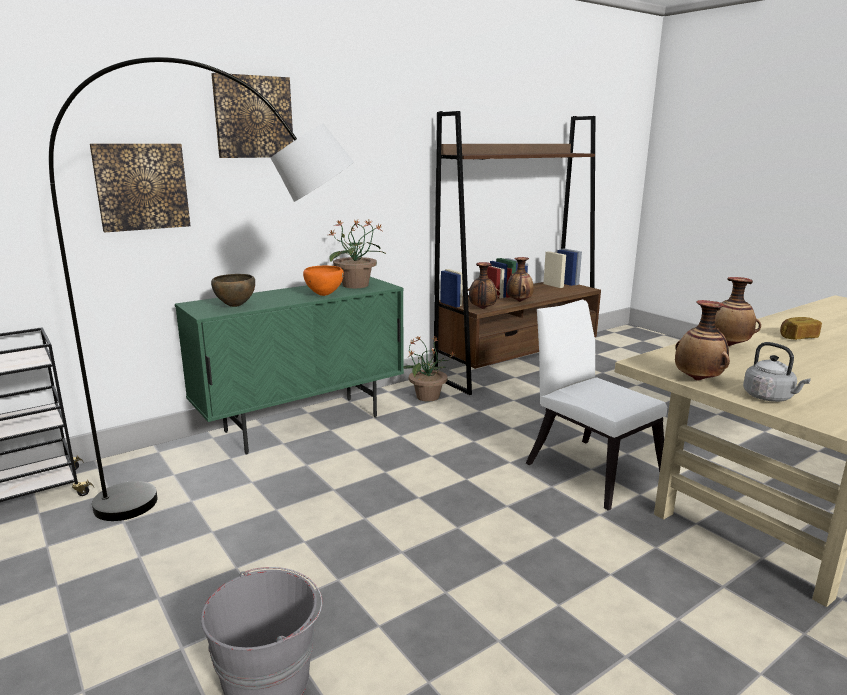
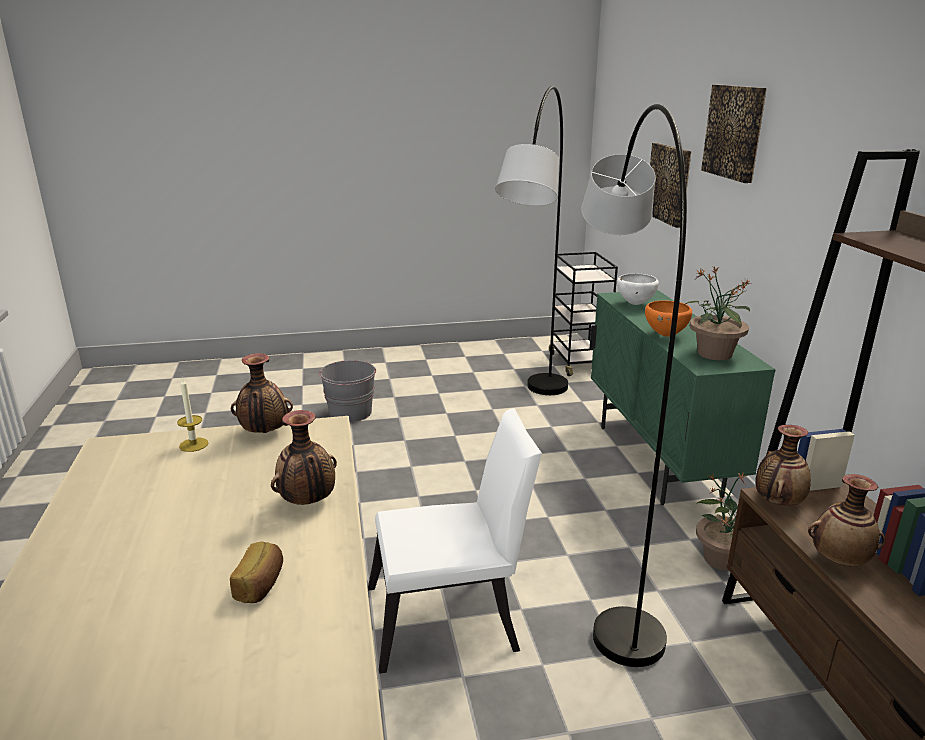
camera: 115 degrees right, 5 degrees up
brown bowl [211,274,255,307] -> white bowl [617,273,659,305]
grey kettle [743,342,811,402] -> candle [177,377,208,452]
none -> grey floor lamp [581,104,687,667]

